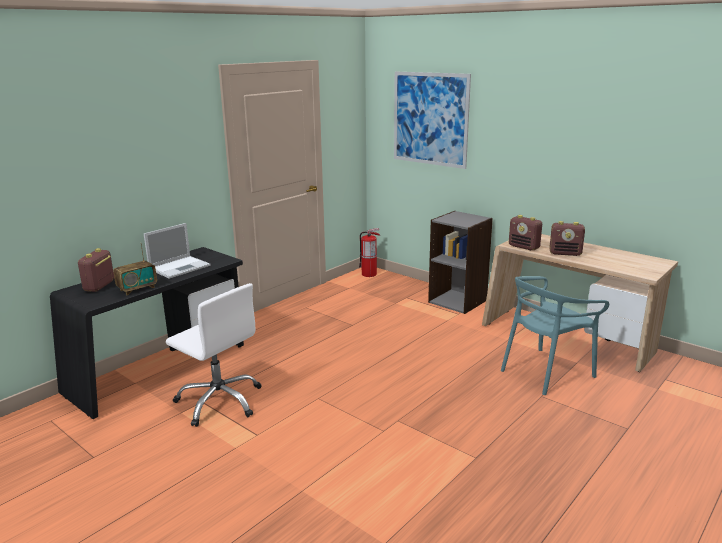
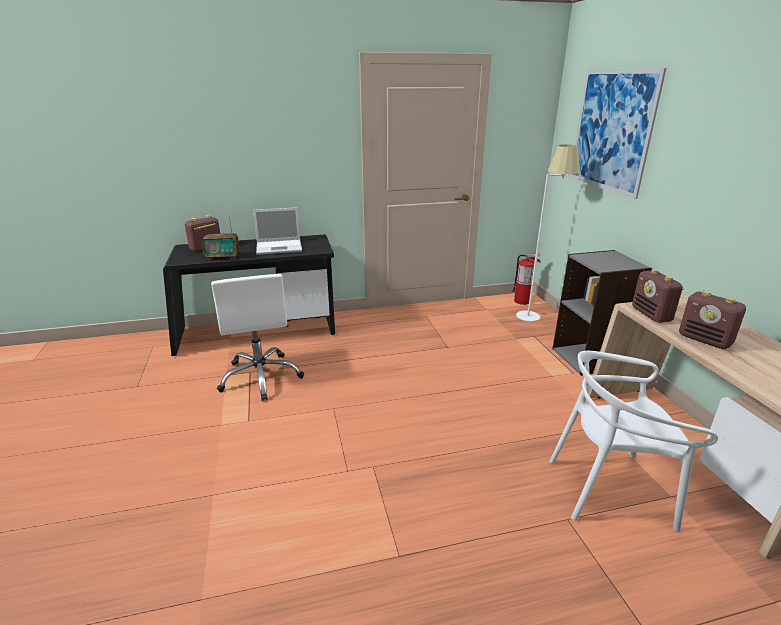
camera: 35 degrees right, 5 degrees up
turquoise chair [501,276,609,395] -> white chair [549,351,718,532]
none -> white floor lamp [516,145,580,322]

